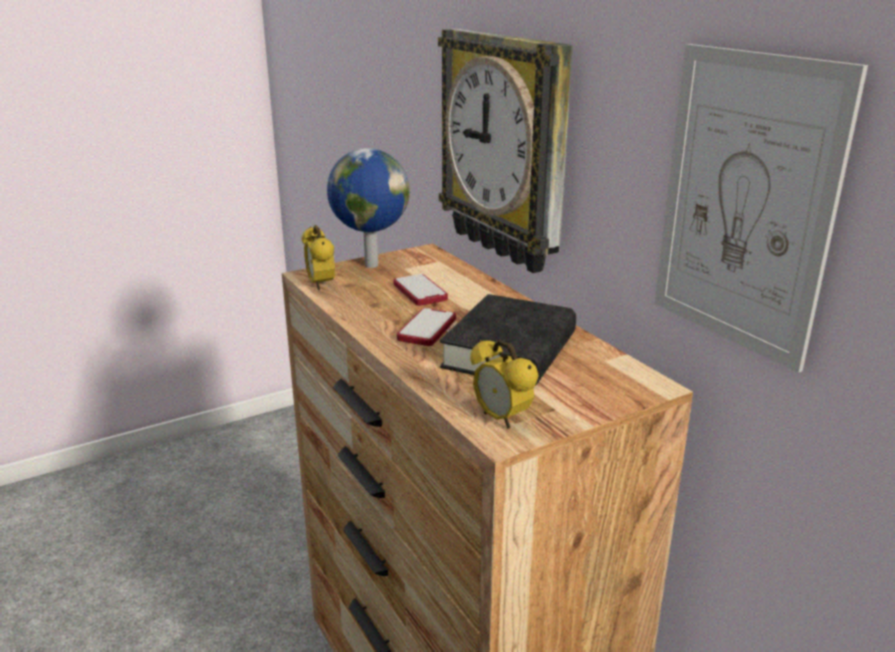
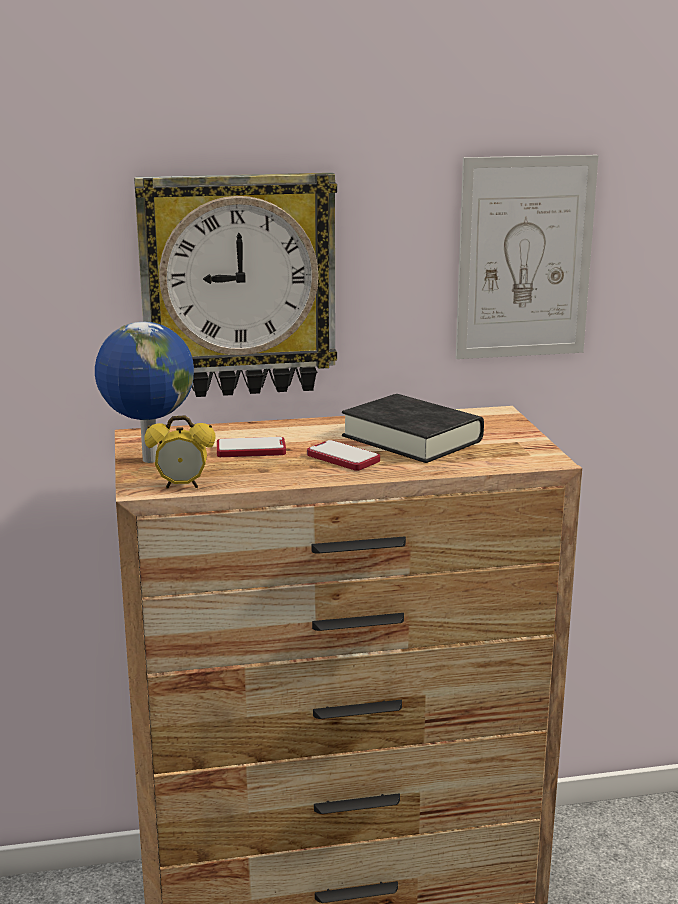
camera: 70 degrees left, 5 degrees down
alarm clock [470,339,539,429] -> none

